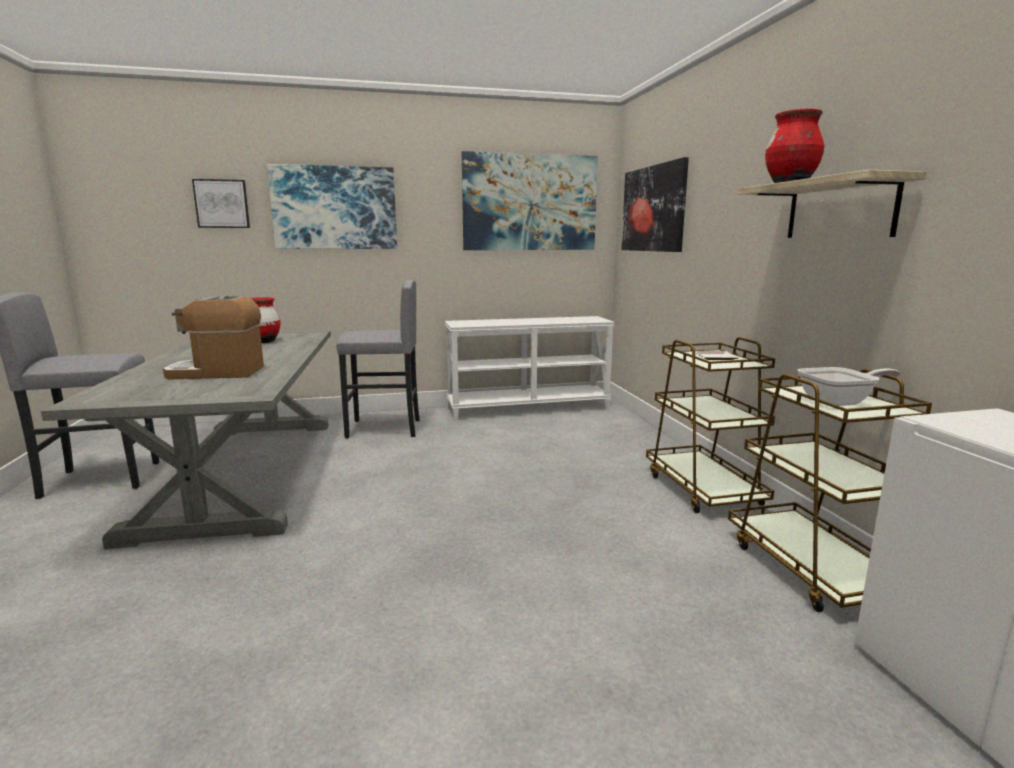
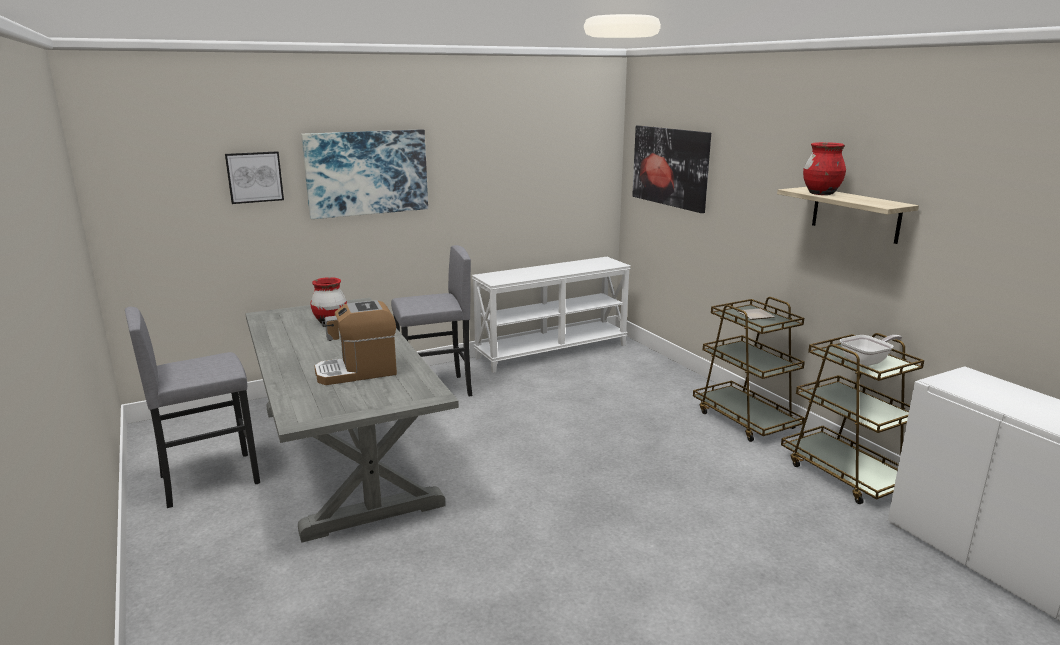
camera: 15 degrees left, 5 degrees up
picture [462,151,598,250] -> none

